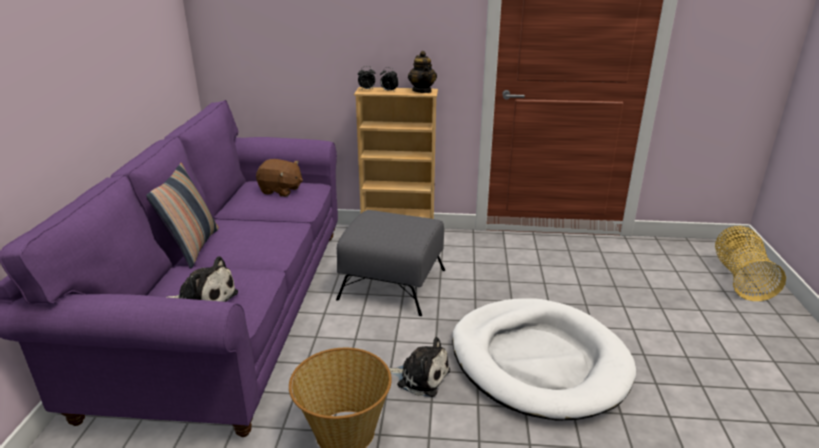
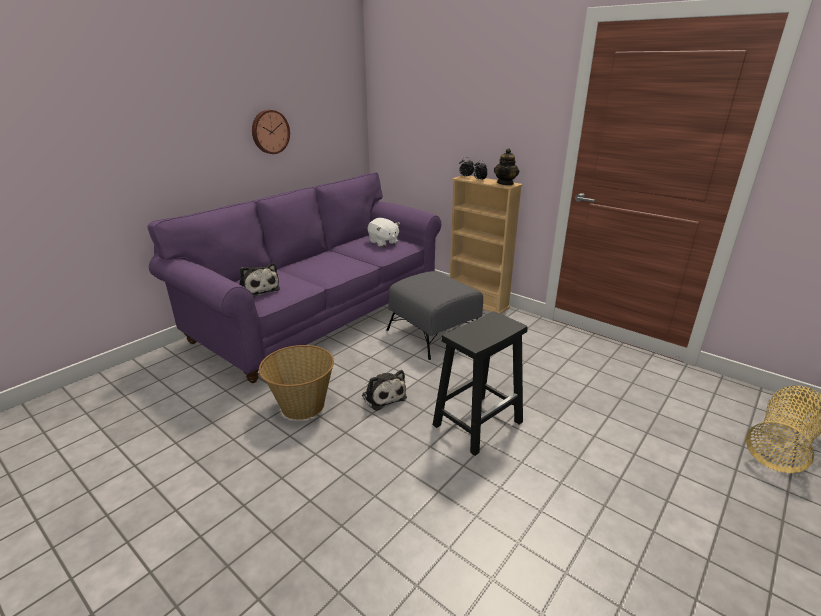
camera: 35 degrees right, 0 degrees up
pillow [146,163,219,269] -> none
brown plush toy [256,159,303,197] -> white plush toy [368,218,400,247]
white dog bed [452,298,636,421] -> black stool [433,311,528,456]
none -> wall clock [252,110,290,154]

